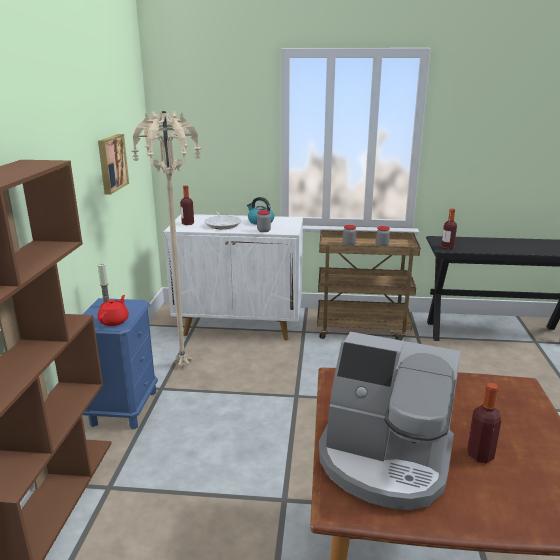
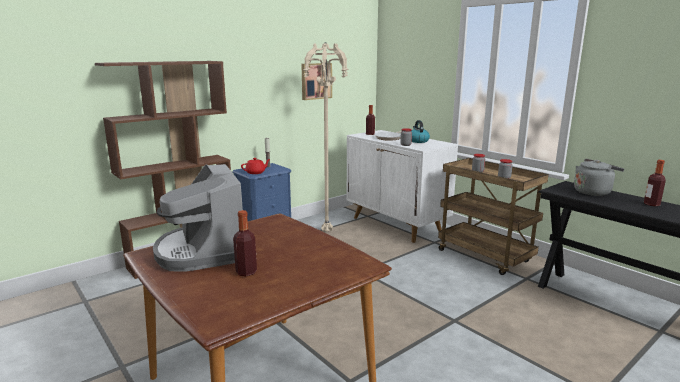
camera: 45 degrees right, 5 degrees down
bottle [441,209,457,249] -> bottle moved to [644,160,666,206]
none -> grey kettle [574,159,624,196]

